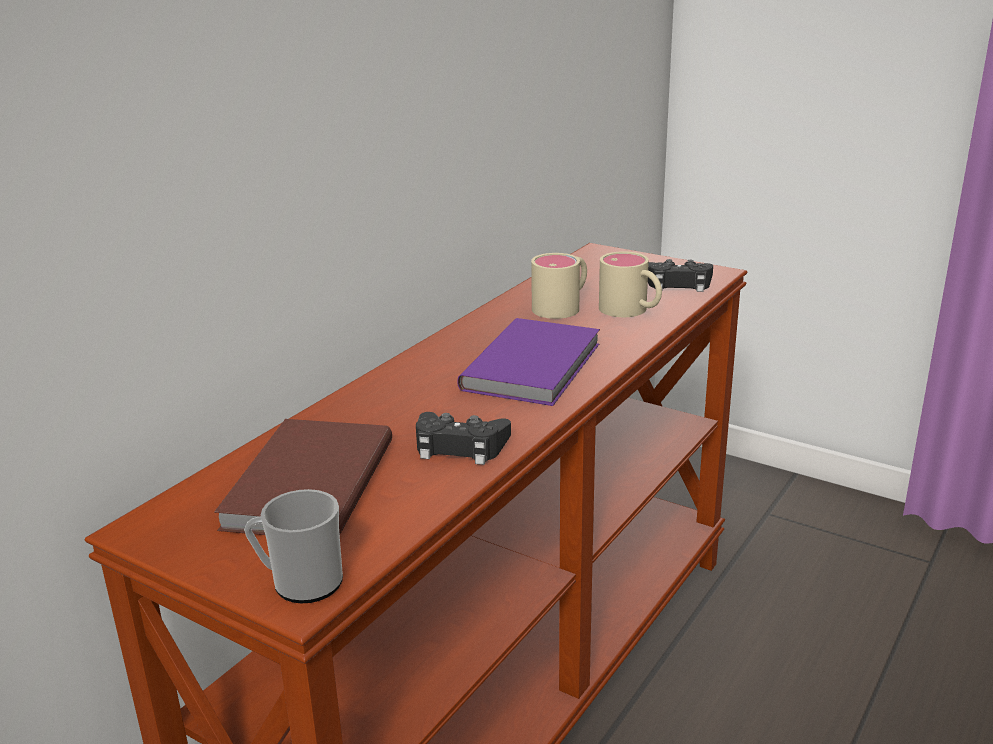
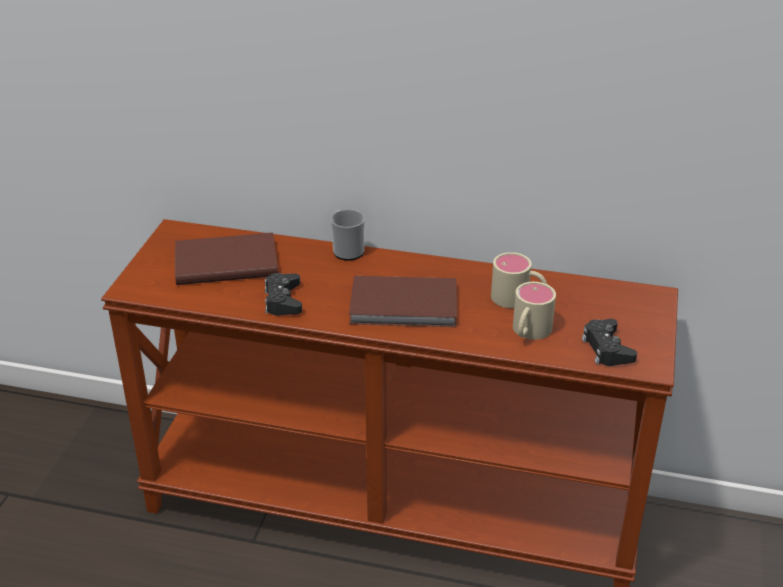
camera: 70 degrees right, 10 degrees up
mug [244,489,343,603] -> mug moved to [330,209,365,261]
purple book [457,318,600,406] -> brown book [349,276,457,327]

